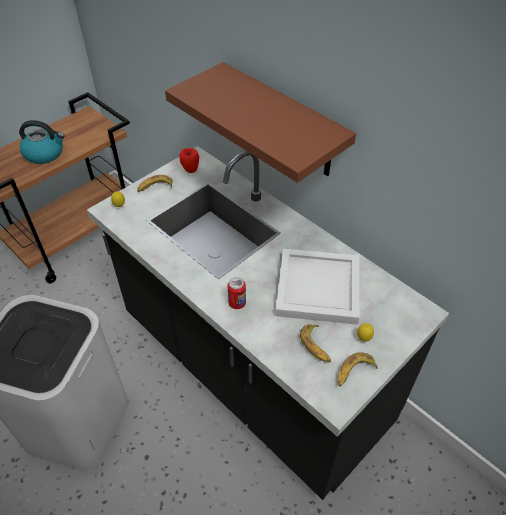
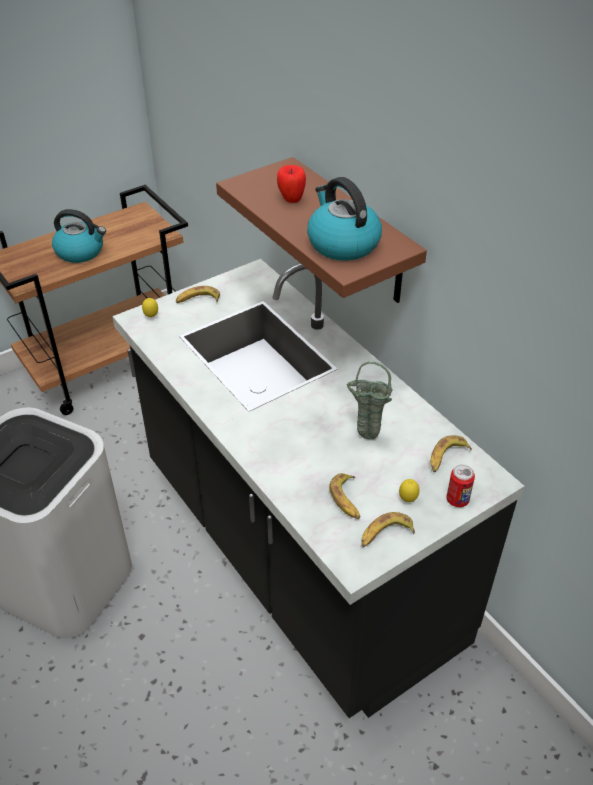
camera: 10 degrees right, 5 degrees down
apple [179,148,199,173] -> apple moved to [277,165,306,203]
can [227,277,246,309] -> can moved to [446,465,475,507]
white tray [276,249,359,325] -> green vase [347,361,393,439]
none -> kettle [307,177,382,261]
none -> banana [431,435,472,472]

